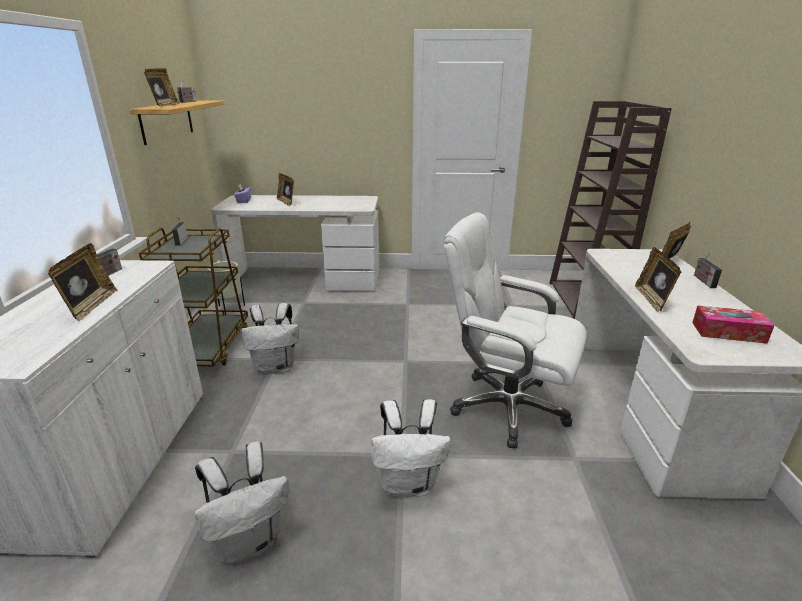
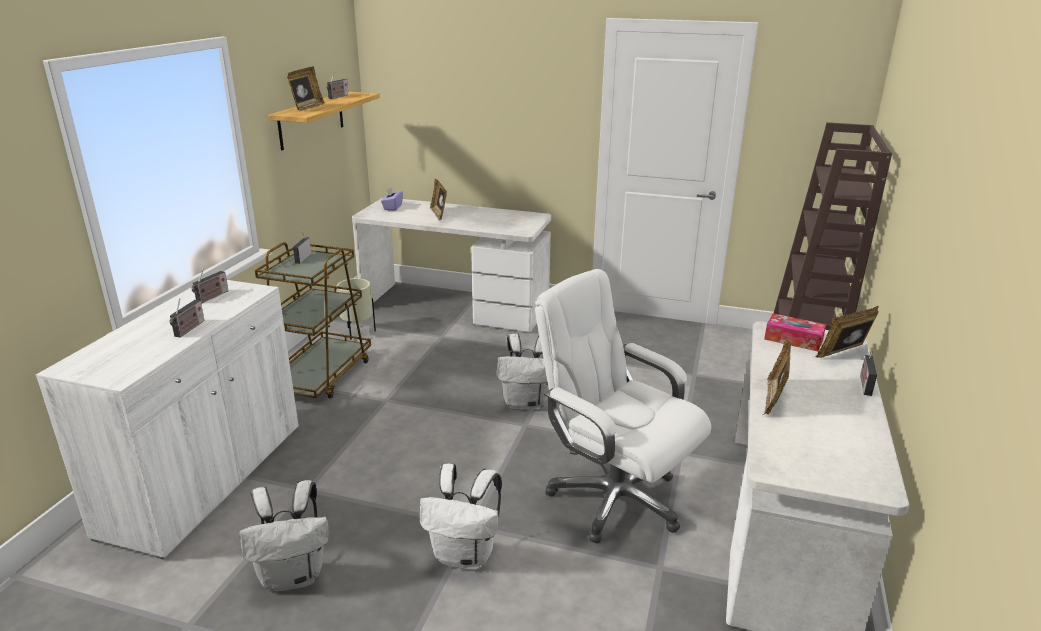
camera: 15 degrees right, 0 degrees up
picture frame [48,243,117,321] -> radio [170,298,205,337]
white backpack [242,303,299,375] -> white backpack moved to [497,334,549,411]
tissue box [692,305,774,344] -> tissue box moved to [764,313,826,352]

